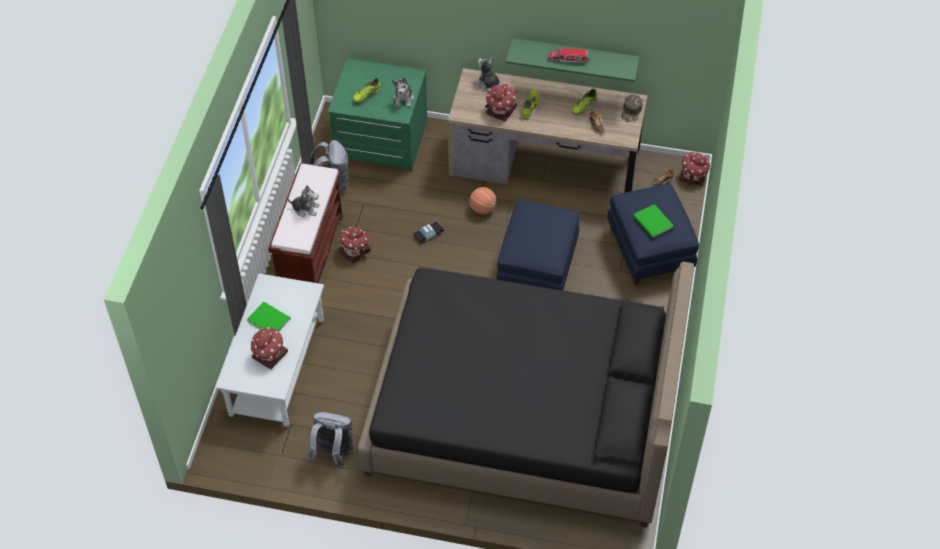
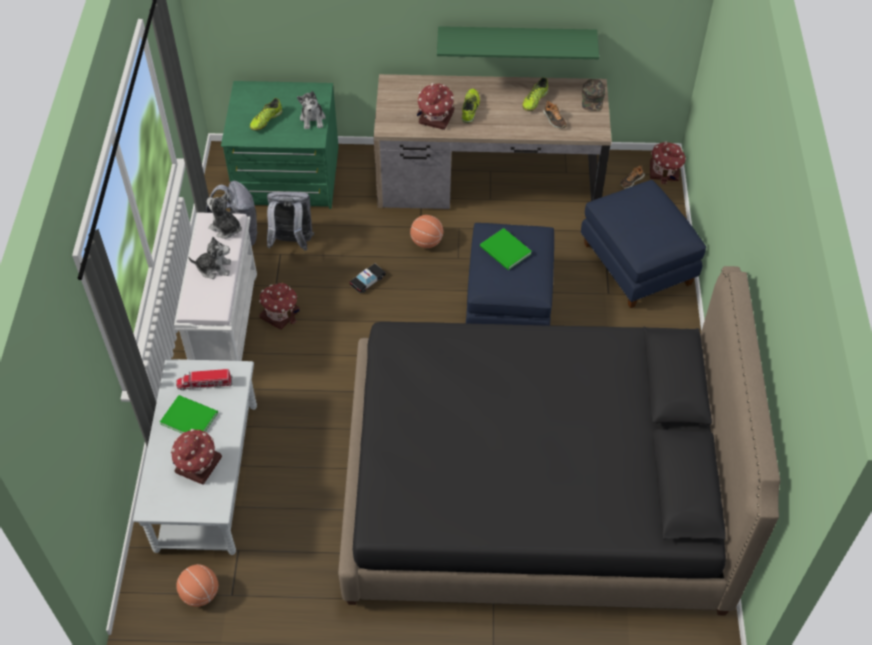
camera: 10 degrees left, 0 degrees up
brown bench [268,163,342,283] -> white bench [174,212,257,361]
grey backpack [308,412,353,469] -> grey backpack moved to [267,192,314,251]
plush toy [475,57,499,91] -> plush toy moved to [207,193,242,239]
toy truck [548,48,588,63] -> toy truck moved to [176,369,233,390]
green book [633,204,674,238] -> green book moved to [480,228,532,270]
none -> basketball [176,564,218,607]

